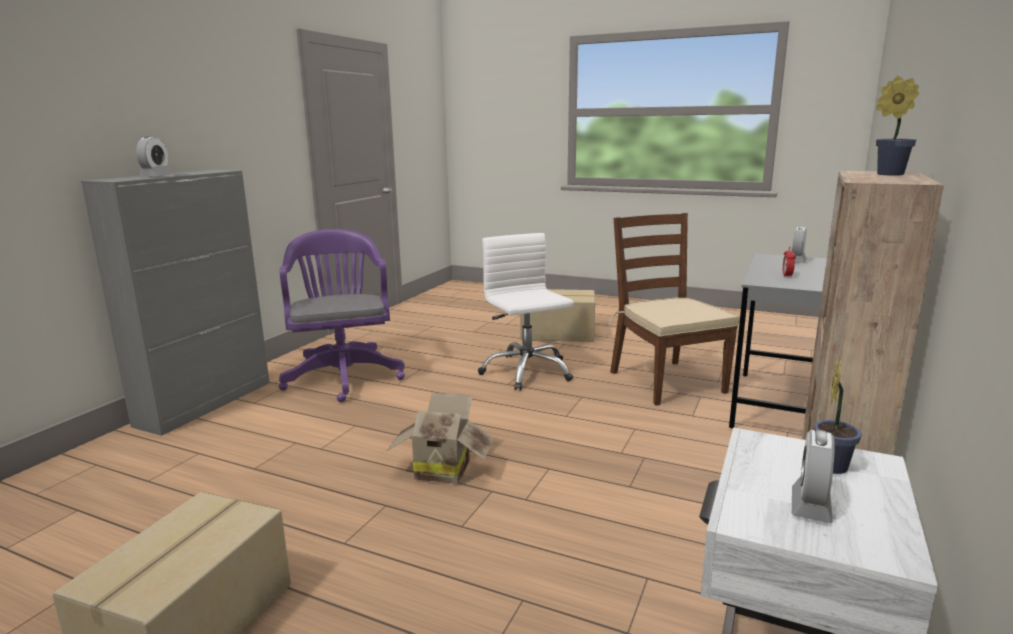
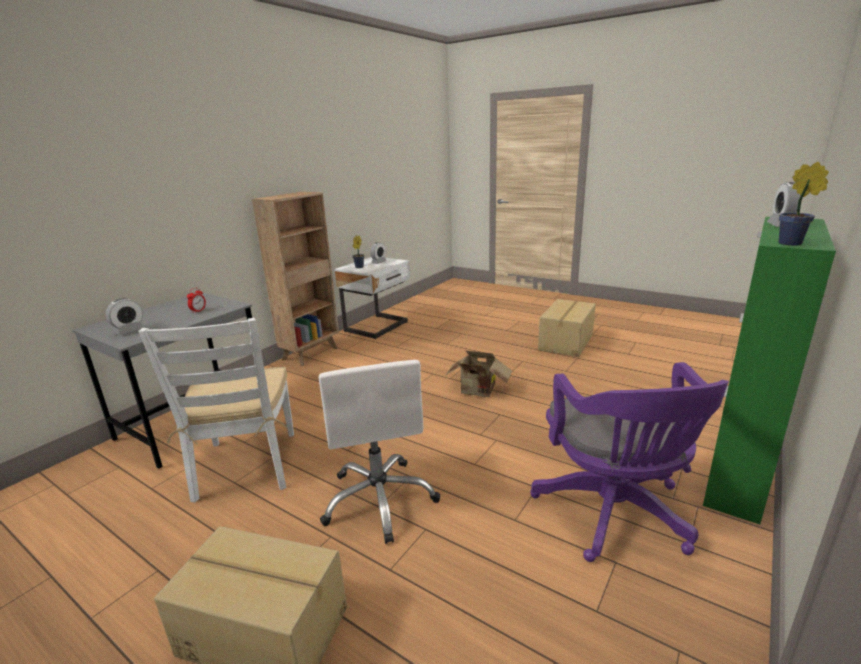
camera: 170 degrees left, 5 degrees up
grey cabinet [81,170,270,436] -> green cabinet [703,217,836,524]
brown chair [609,213,740,406] -> white chair [138,318,294,502]
potted plant [876,76,919,176] -> potted plant moved to [778,162,829,246]

